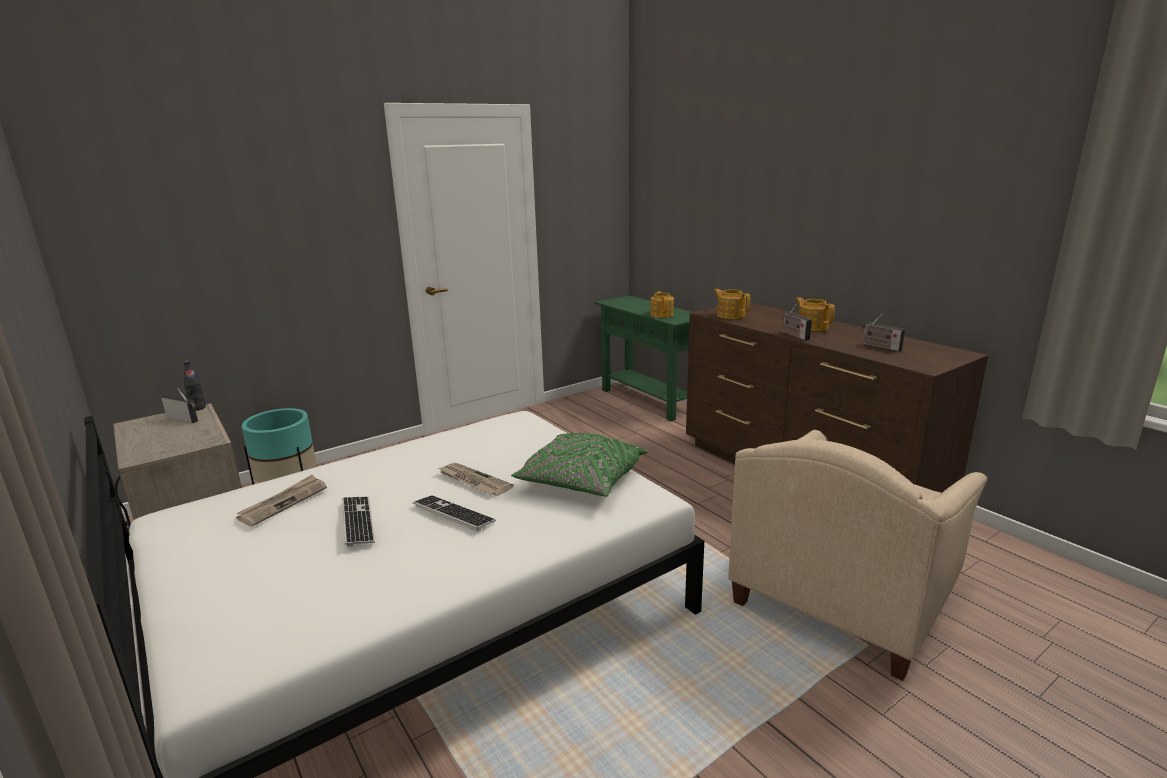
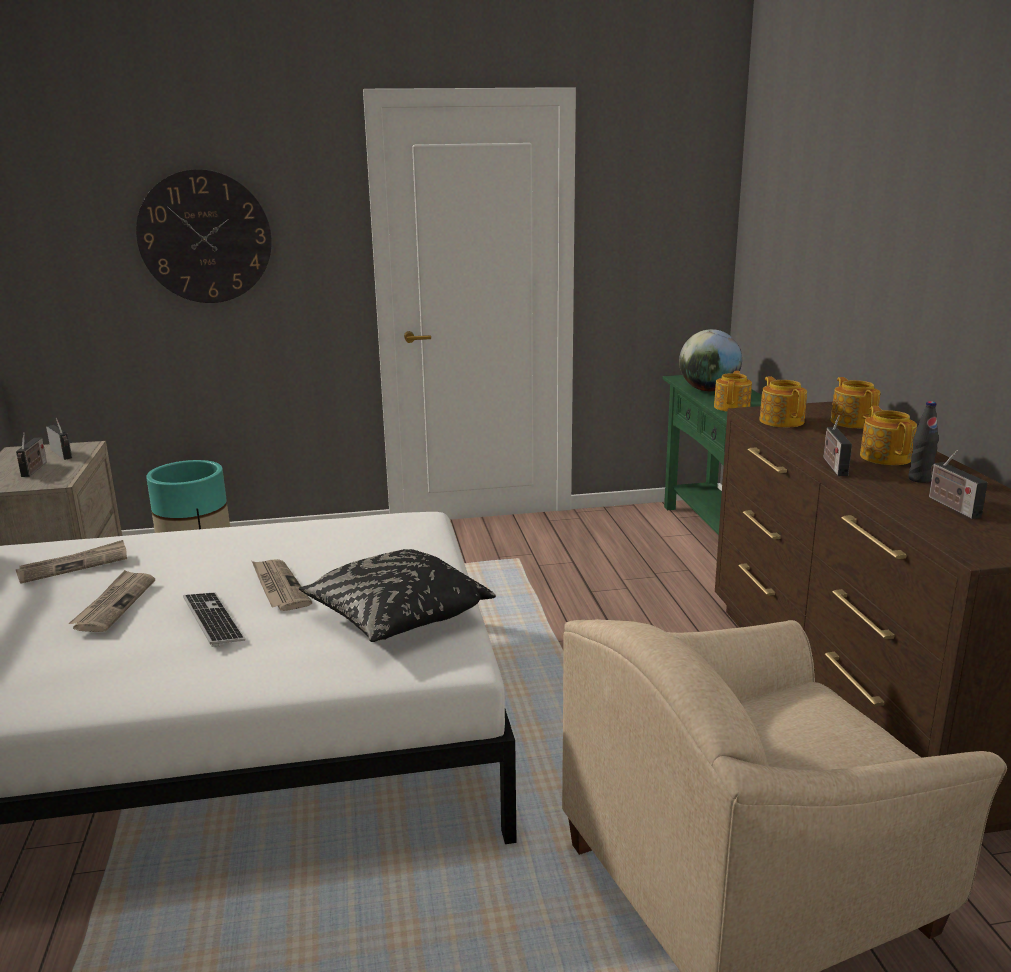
camera: 25 degrees right, 0 degrees up
black bottle [184,361,206,411] -> black bottle moved to [909,401,939,483]
keyboard [342,496,375,546] -> newspaper [68,570,155,632]
green pillow [511,433,648,497] -> black pillow [299,549,496,642]
none -> radio [16,432,47,477]
none -> wall clock [136,169,272,303]
none -> globe [679,329,742,391]
none -> teapot [831,377,880,428]

